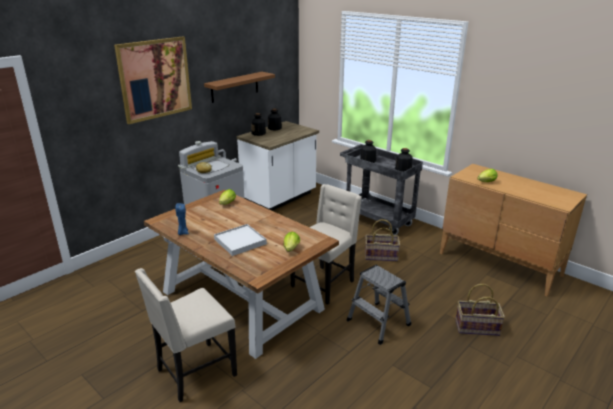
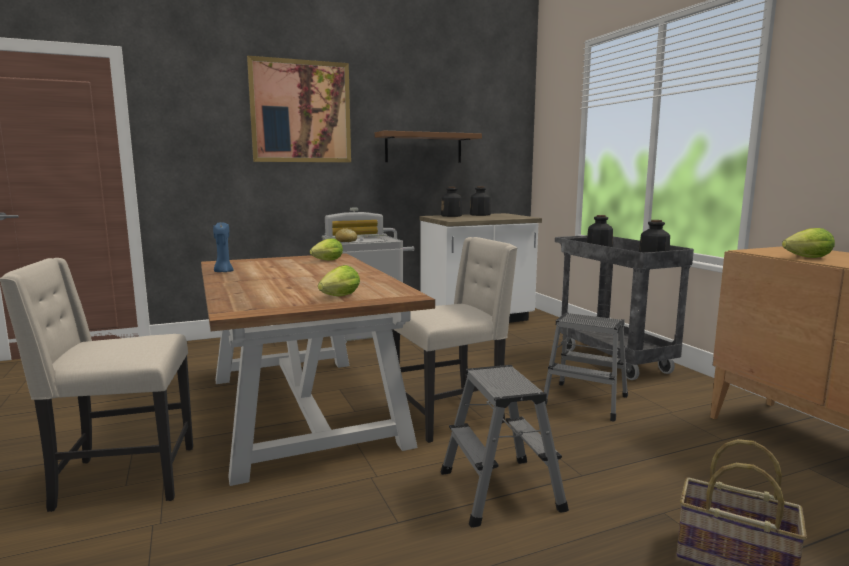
camera: 25 degrees right, 15 degrees down
white tray [214,224,267,256] -> none
basket [365,219,400,261] -> grey step ladder [544,313,628,422]

